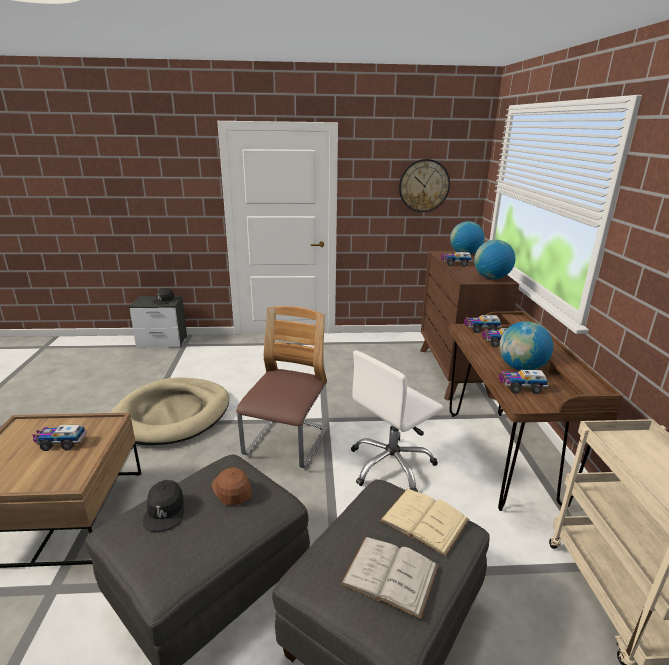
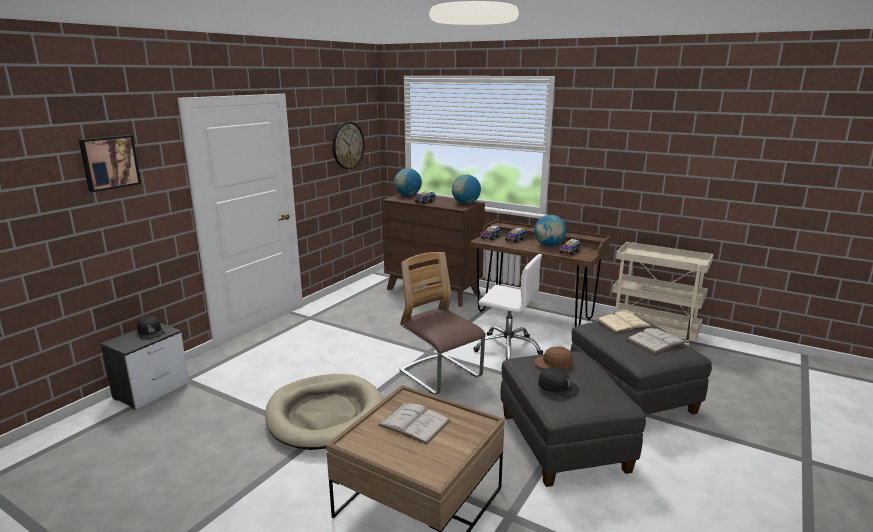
camera: 55 degrees left, 5 degrees down
toy truck [33,425,87,451] -> white book [378,402,451,445]
white office chair [351,350,444,492] -> white office chair turned 60 degrees counterclockwise [473,254,543,360]
none -> picture [79,135,141,192]

